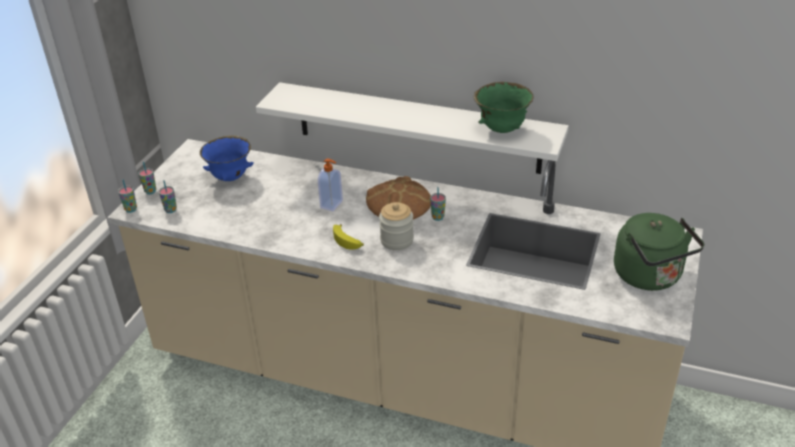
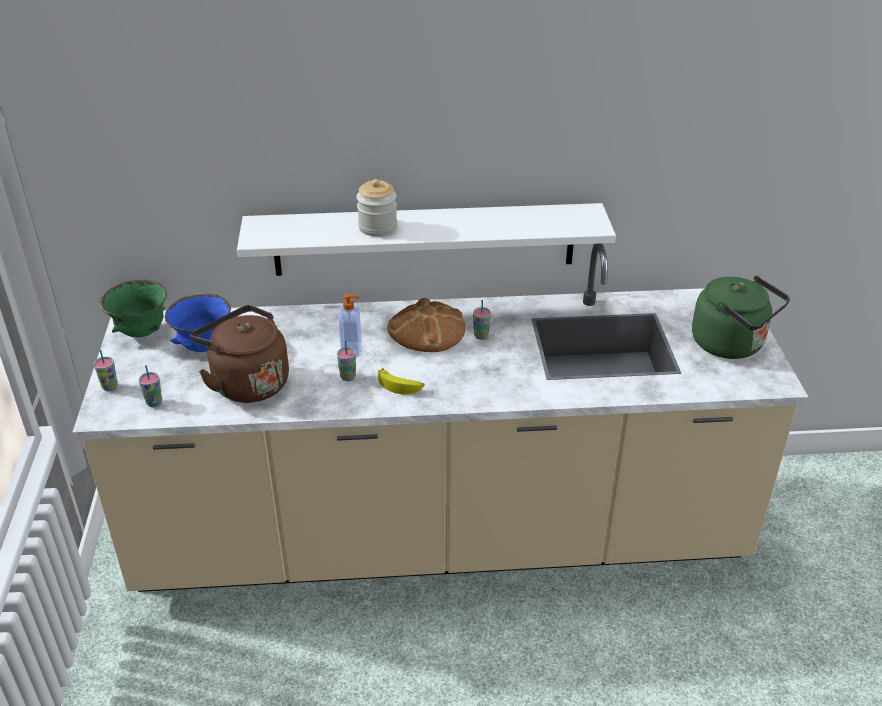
camera: 25 degrees left, 0 degrees up
cup [118,180,137,213] -> cup moved to [337,340,356,381]
jar [379,202,414,250] -> jar moved to [356,179,397,237]
green bowl [474,82,534,133] -> green bowl moved to [99,280,167,337]
none -> brown kettle [190,305,289,403]

